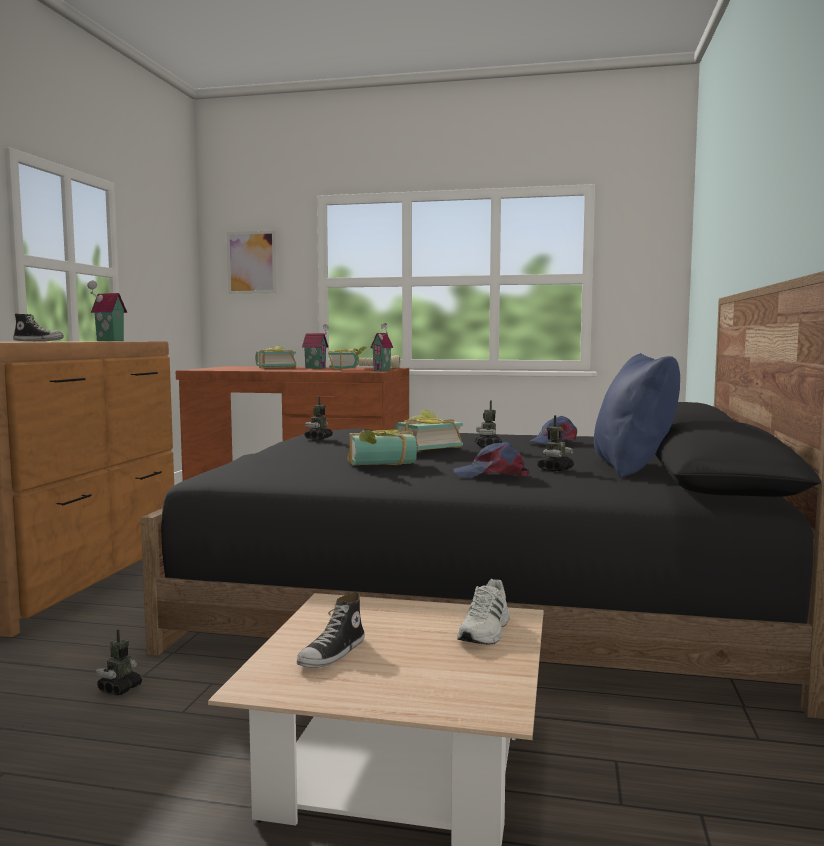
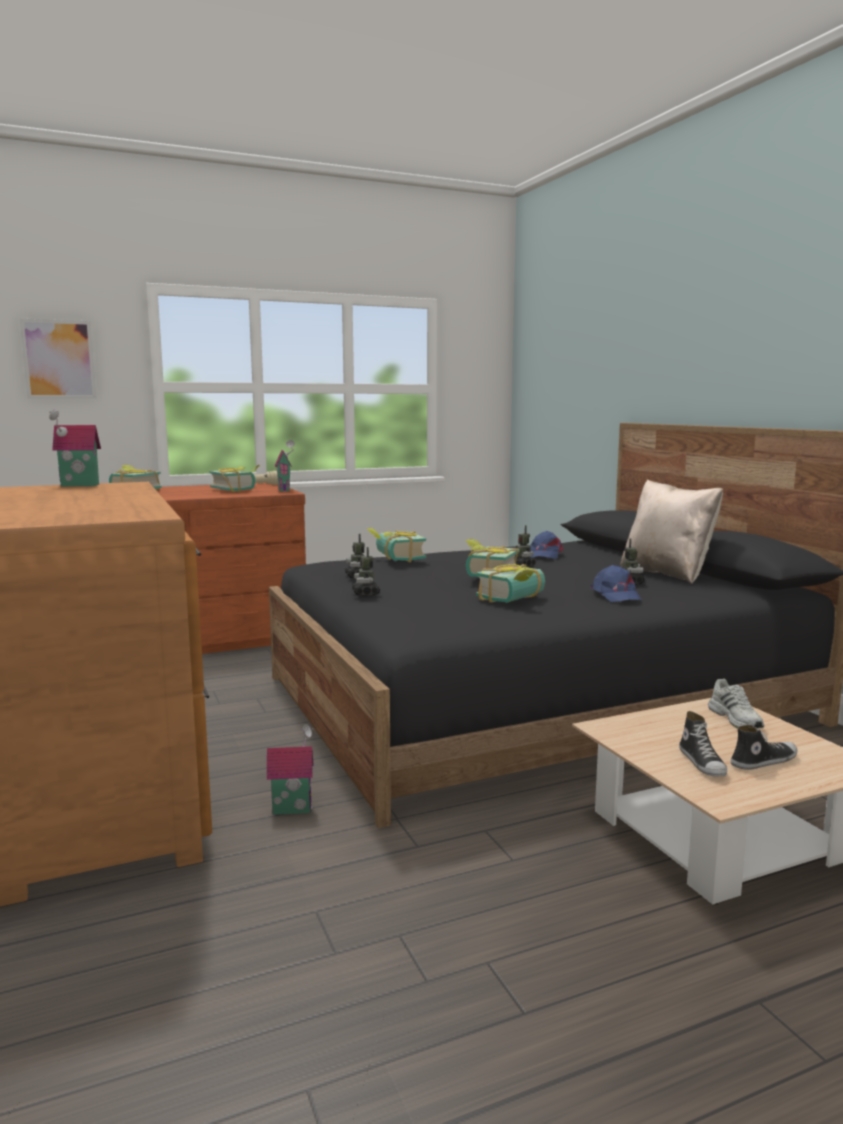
camera: 35 degrees left, 5 degrees up
shoe [13,313,64,341] -> shoe moved to [731,725,797,770]
toy robot [95,629,142,696] -> toy robot moved to [352,547,380,596]
toy house [302,324,329,369] -> toy house moved to [267,724,314,815]
blue cap [454,442,529,478] -> blue cap turned 75 degrees counterclockwise [590,565,642,602]
blue pillow [594,353,680,478] -> beige pillow [621,479,723,584]
none -> book [367,527,426,563]

